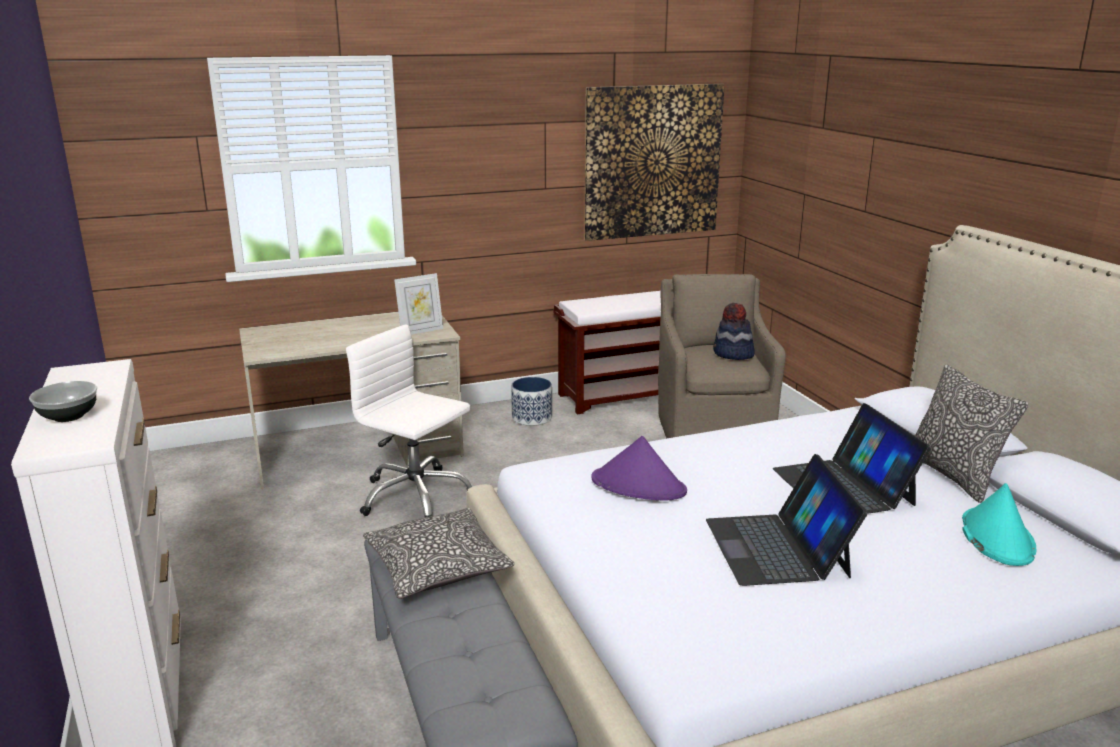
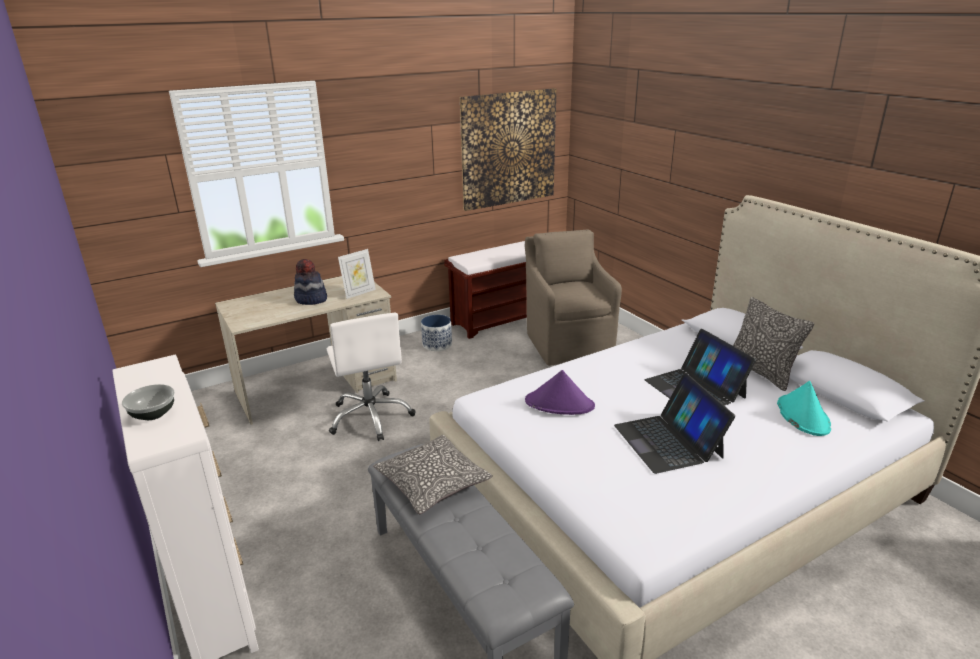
camera: 10 degrees left, 5 degrees up
white office chair [346,324,472,518] -> white office chair turned 135 degrees counterclockwise [327,313,415,441]
hat [713,303,755,360] -> hat moved to [294,259,327,305]

